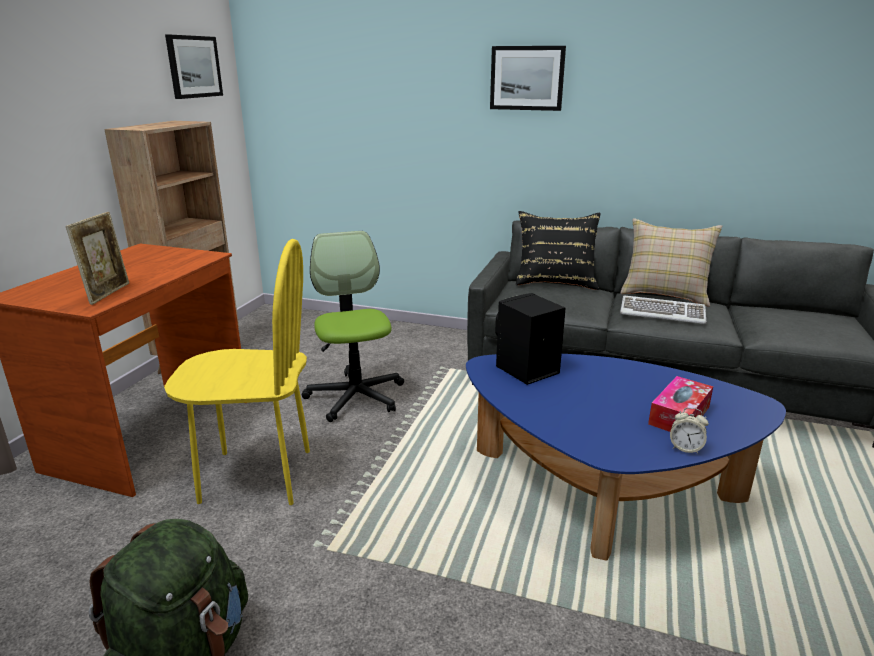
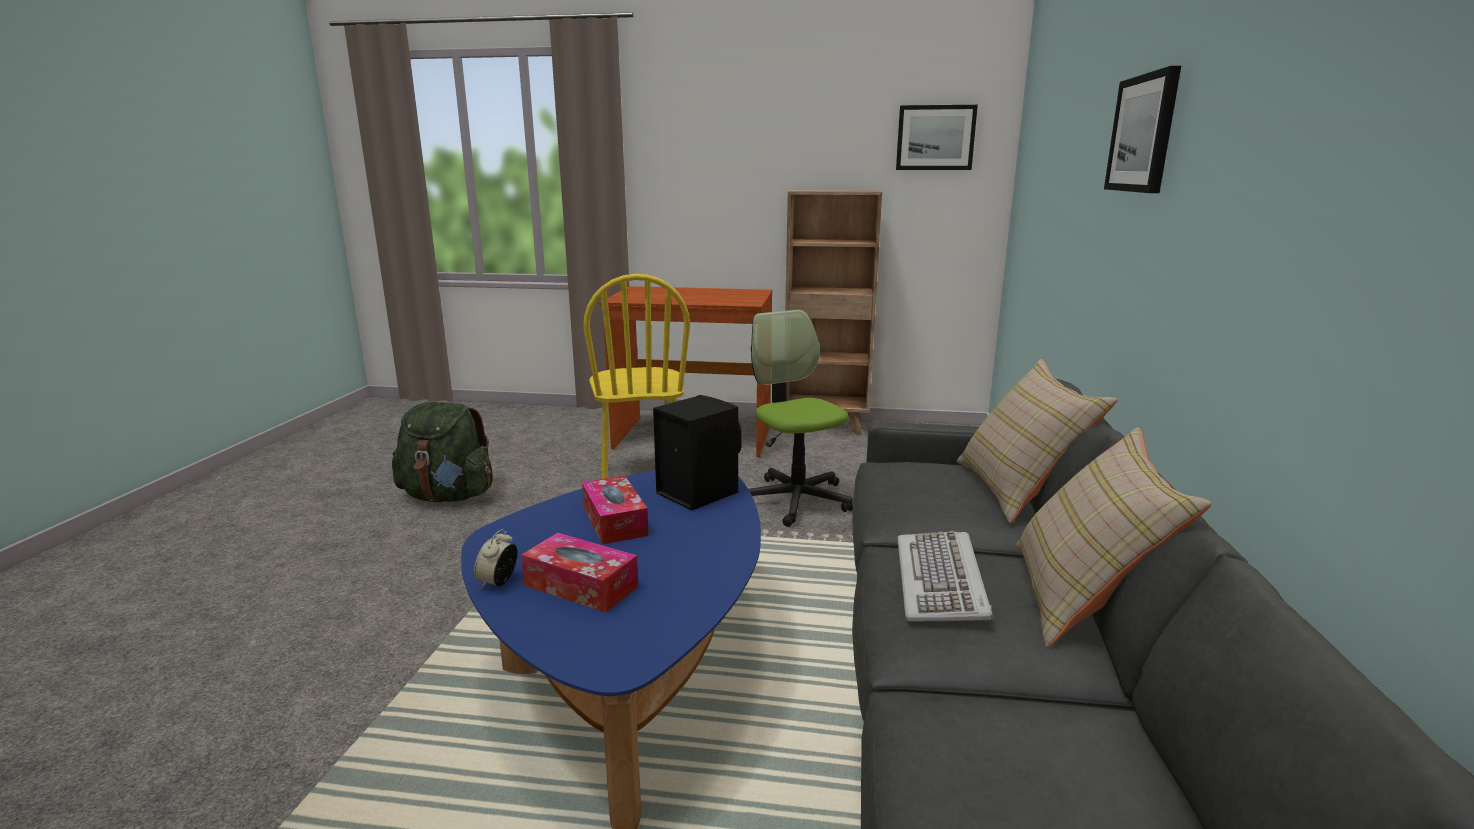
camera: 80 degrees right, 5 degrees down
picture frame [66,212,129,305] -> none
office chair [302,231,404,422] -> office chair turned 90 degrees counterclockwise [748,310,853,527]
black pillow [516,211,601,290] -> beige pillow [957,359,1117,524]
none -> tissue box [582,475,649,545]

